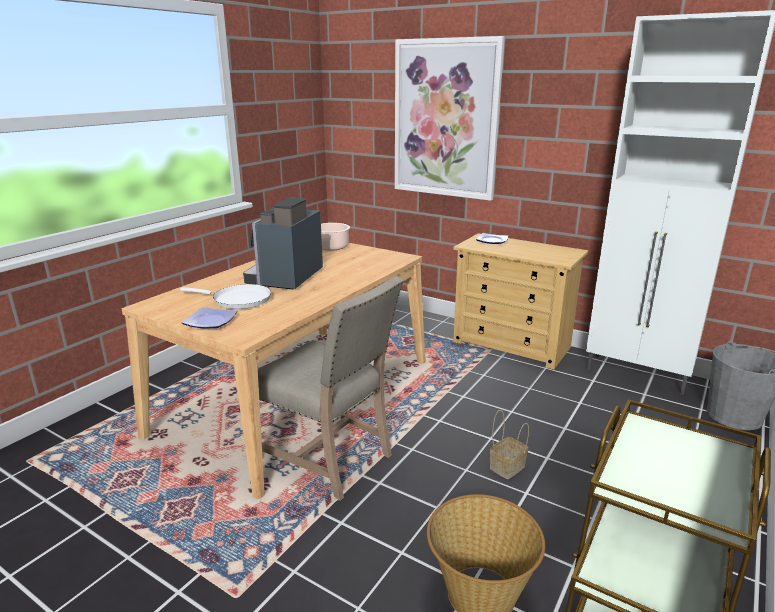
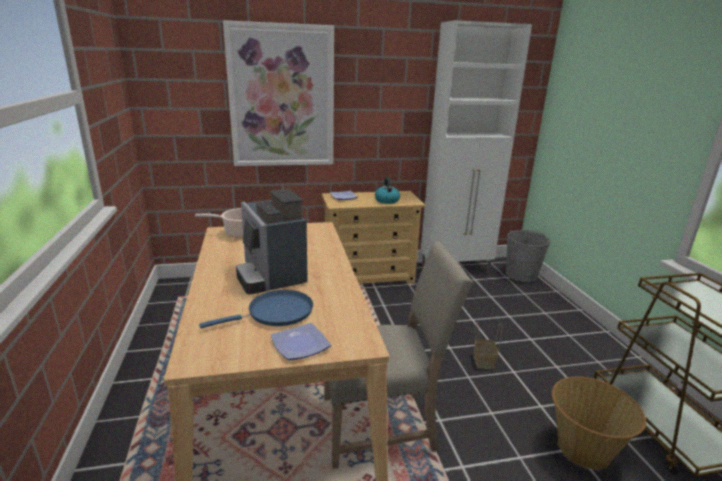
camera: 45 degrees left, 0 degrees up
white frying pan [180,284,271,309] -> blue frying pan [199,290,313,329]
none -> kettle [375,177,400,204]

